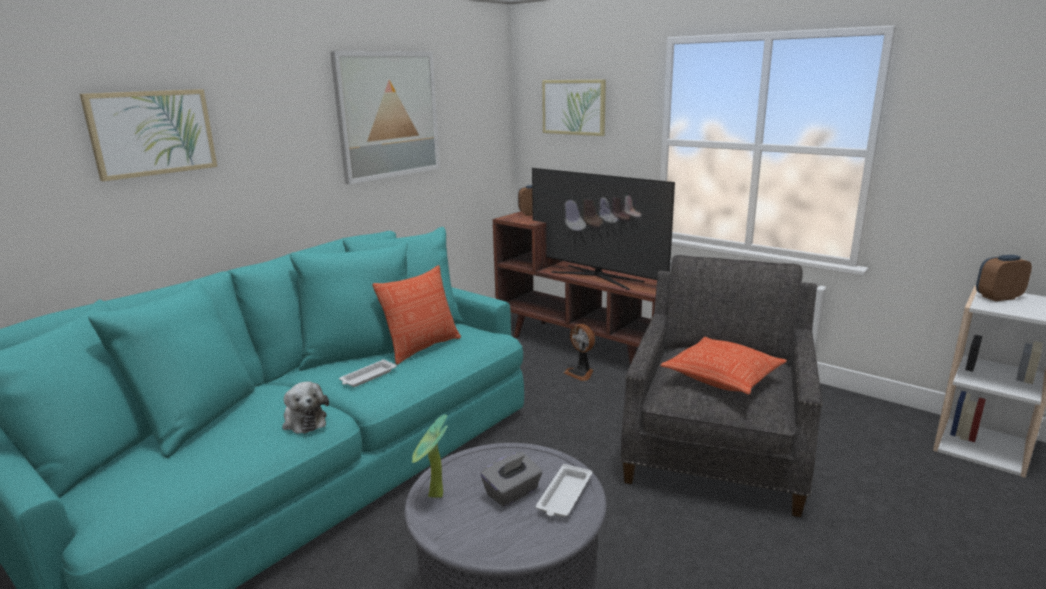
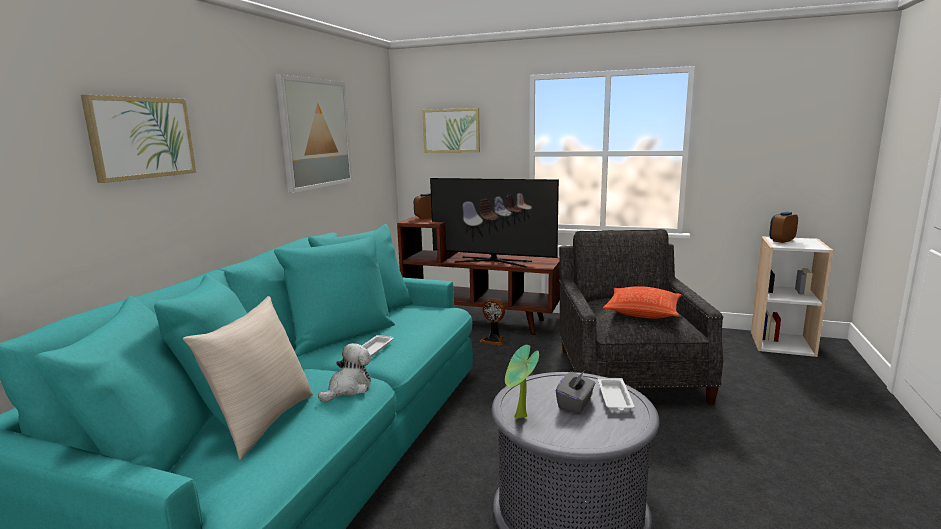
camera: 20 degrees left, 5 degrees down
plush toy [282,381,329,434] -> plush toy turned 90 degrees counterclockwise [318,343,371,402]
orange pillow [373,265,461,365] -> none
none -> beige pillow [183,296,313,460]

